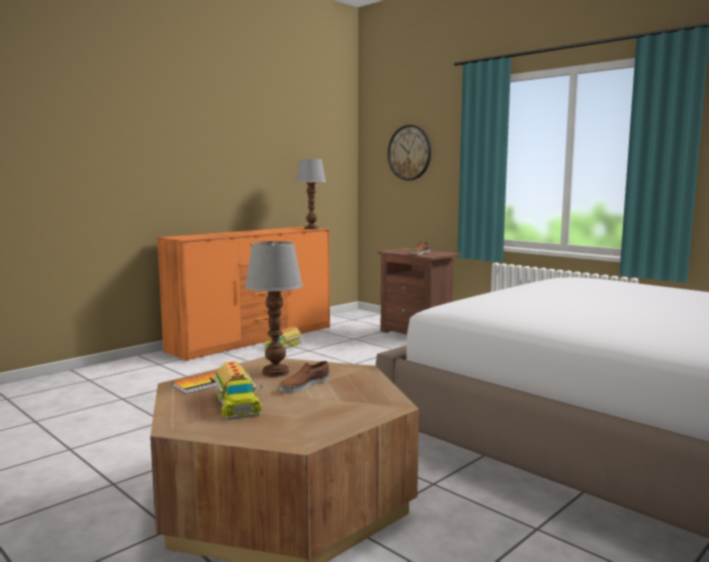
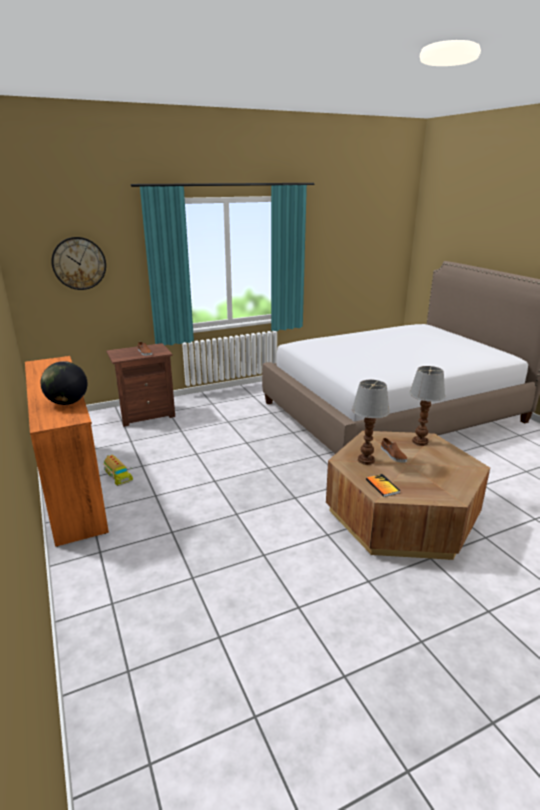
camera: 70 degrees left, 15 degrees up
toy truck [214,361,263,420] -> none
table lamp [296,159,326,229] -> table lamp moved to [409,366,445,446]
none -> globe [41,361,88,405]

